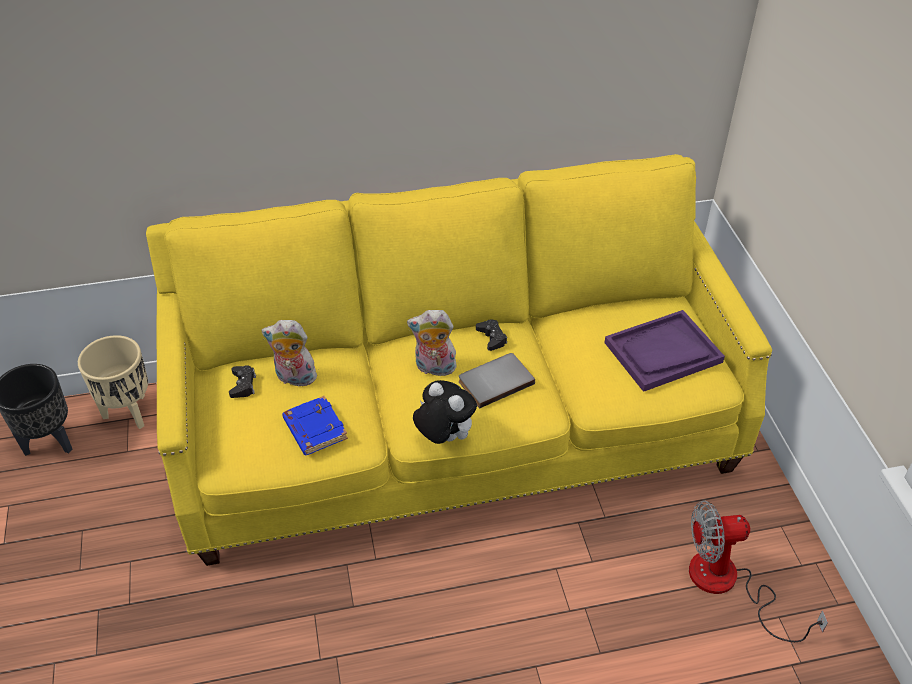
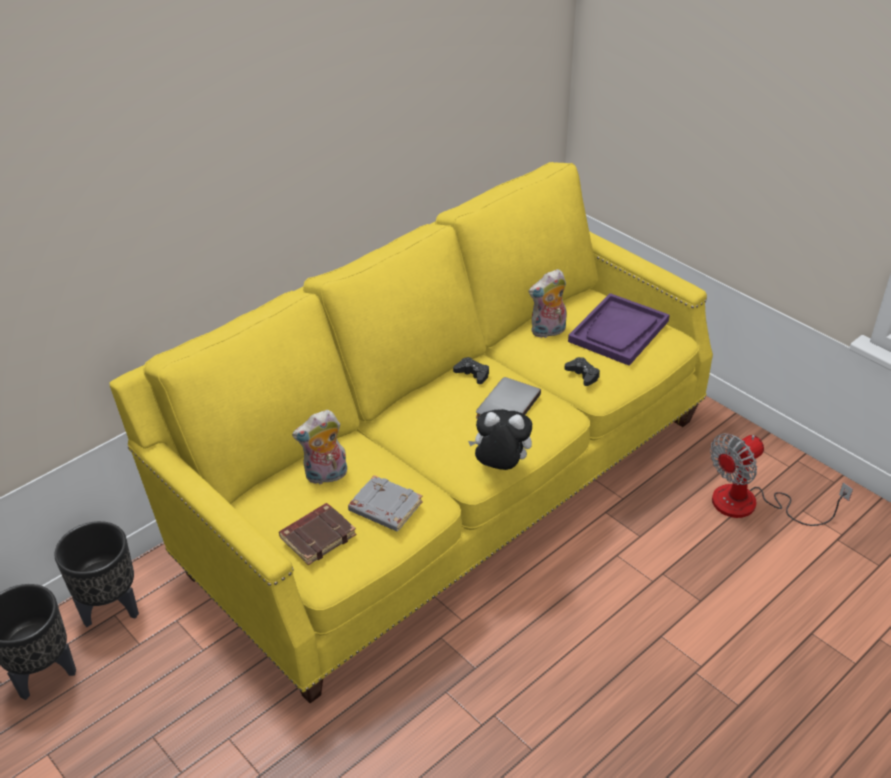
camera: 30 degrees left, 5 degrees down
beige planter [78,335,148,429] -> black planter [54,521,139,627]
black game controller [229,365,256,398] -> black game controller moved to [564,357,600,386]
blue book [282,396,348,455] -> grey book [348,475,423,531]
plush toy [407,310,458,376] -> plush toy moved to [529,269,567,338]
none -> brown book [279,503,356,565]

